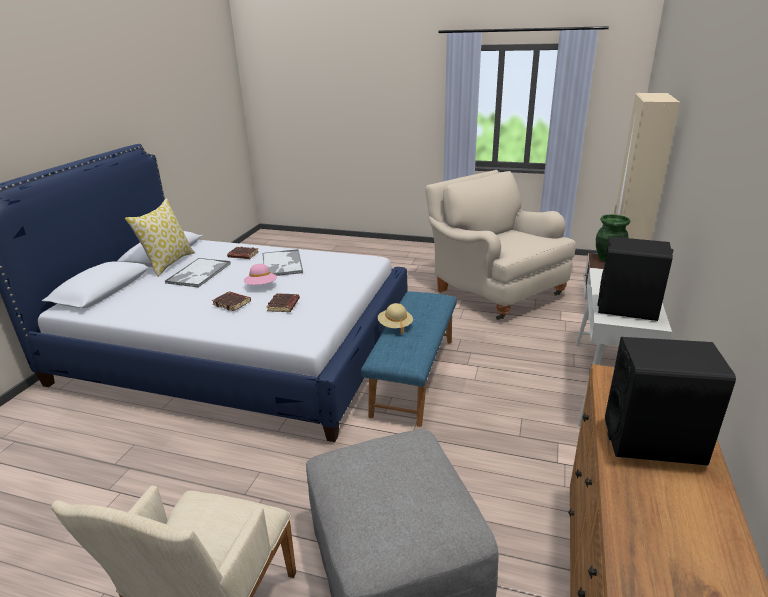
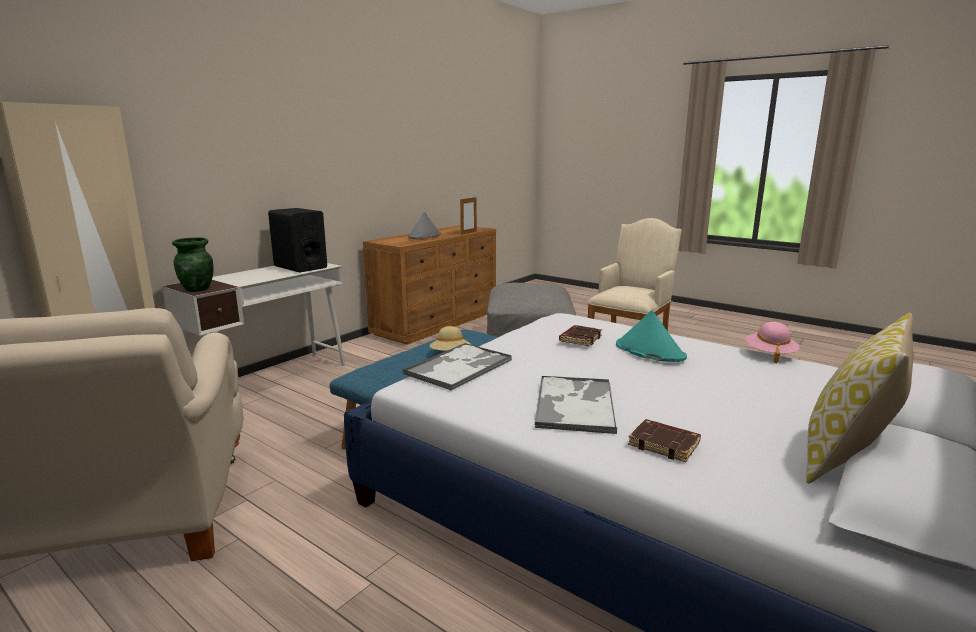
camera: 160 degrees left, 10 degrees down
tray [165,258,231,288] -> tray moved to [403,343,512,391]
brown book [212,291,251,311] -> turquoise hat [616,310,687,362]
pink hat [244,264,277,285] -> pink hat moved to [746,322,799,363]
black speaker [605,337,736,465] -> grey hat [408,212,441,239]
none -> picture frame [460,197,477,235]

